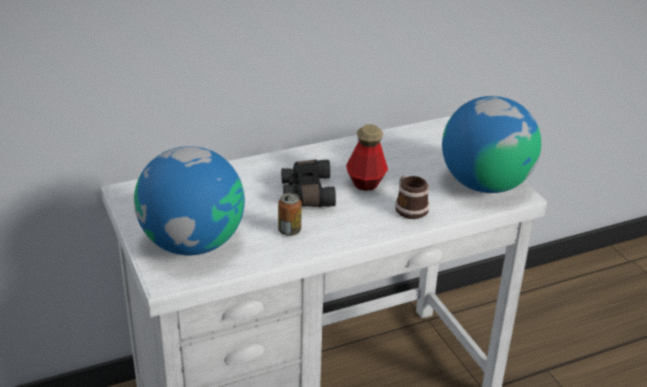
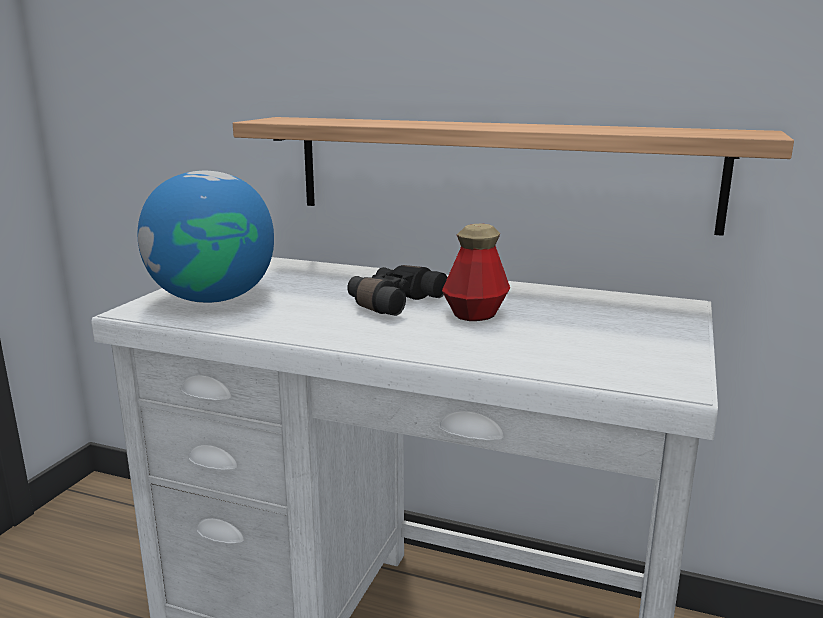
camera: 45 degrees right, 15 degrees down
can [278,193,302,236] -> none
mug [395,175,429,219] -> none
globe [442,96,541,193] -> none
none -> shelf [233,117,794,236]

